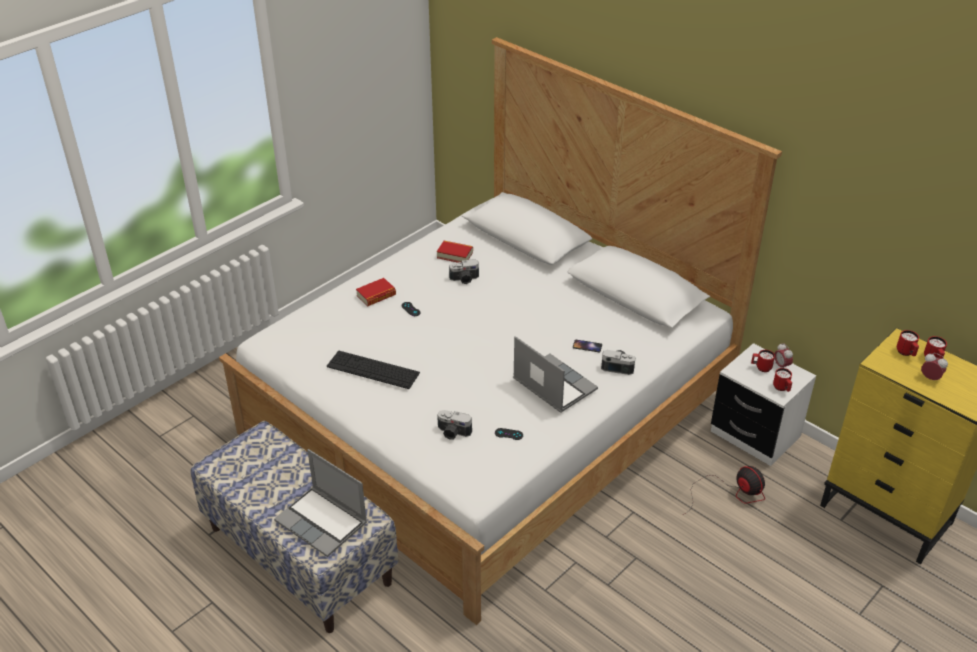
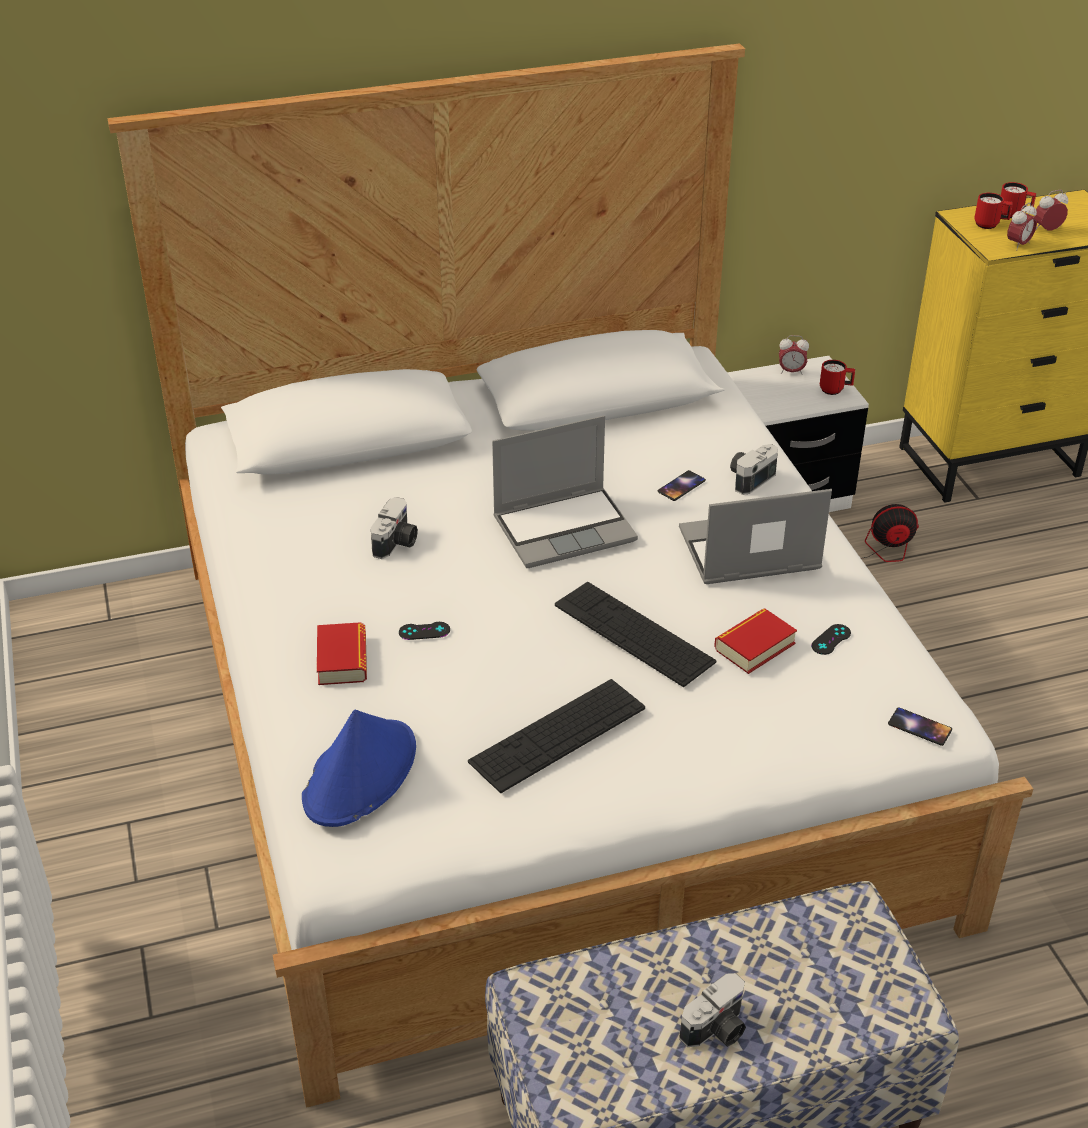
camera: 60 degrees left, 0 degrees up
laptop [274,449,367,557] -> laptop moved to [492,415,638,568]
book [437,241,473,263] -> book moved to [714,608,797,674]
camera [437,410,472,440] -> camera moved to [679,973,746,1047]
red mug [751,350,775,372] -> none
none -> blue hat [302,710,416,827]
none -> keyboard [555,582,716,687]
none -> phone [888,707,952,746]
none -> alarm clock [1007,203,1037,250]

